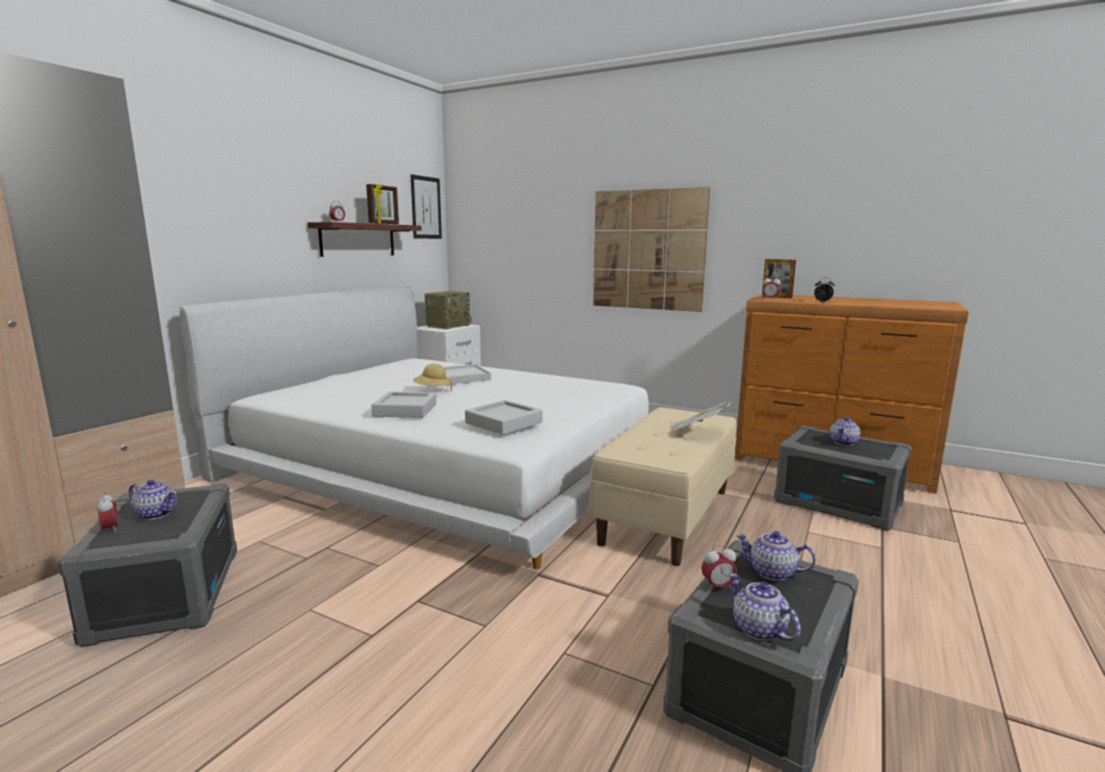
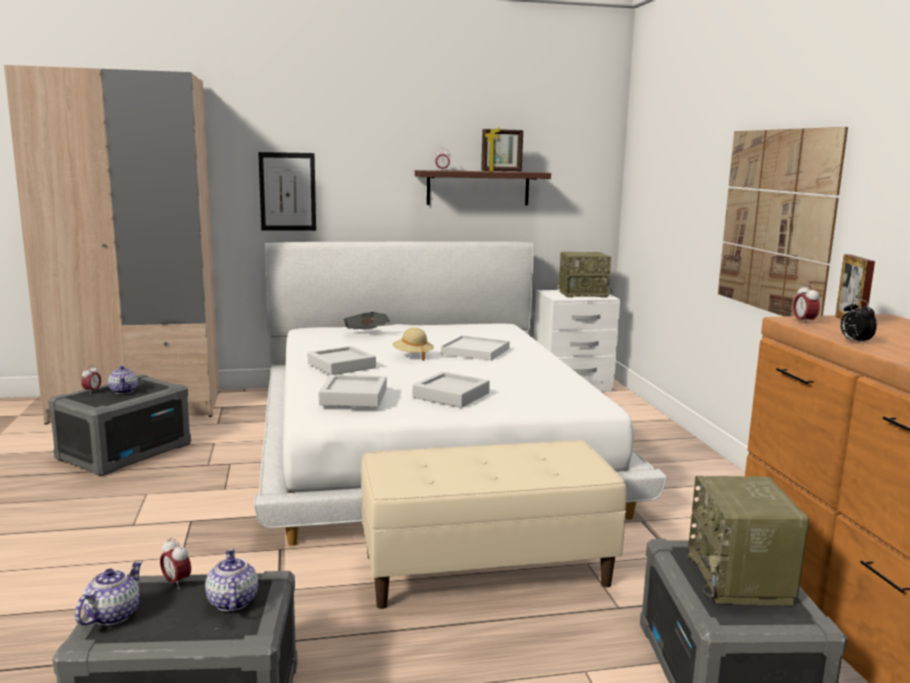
camera: 50 degrees right, 0 degrees up
picture [411,174,442,239] -> picture moved to [258,152,316,231]
newspaper [670,402,731,432] -> newspaper moved to [343,312,390,329]
teapot [830,417,860,446] -> radio [688,476,809,606]
none -> grey tray [413,372,490,408]

